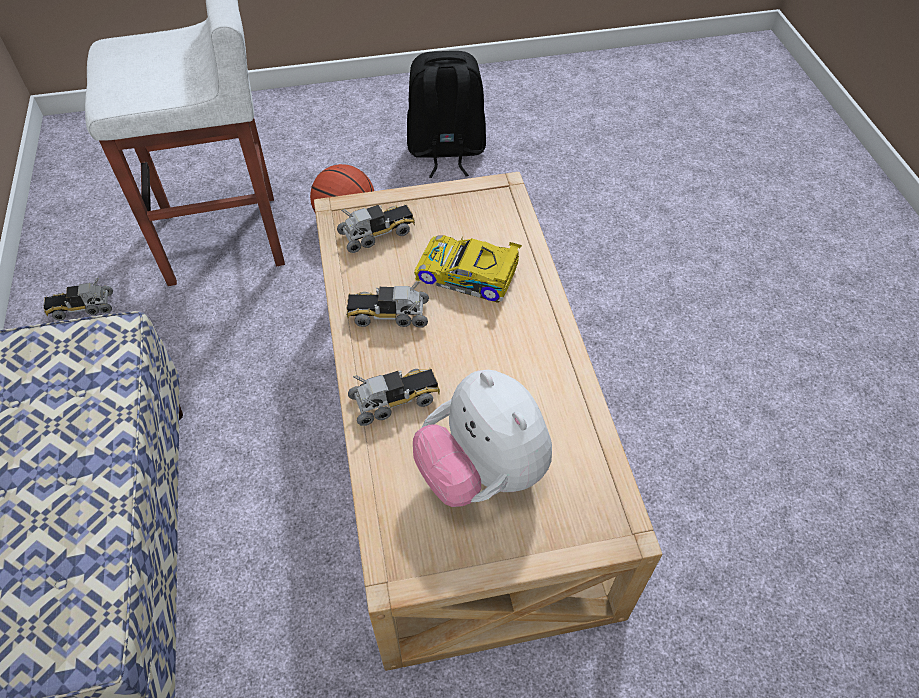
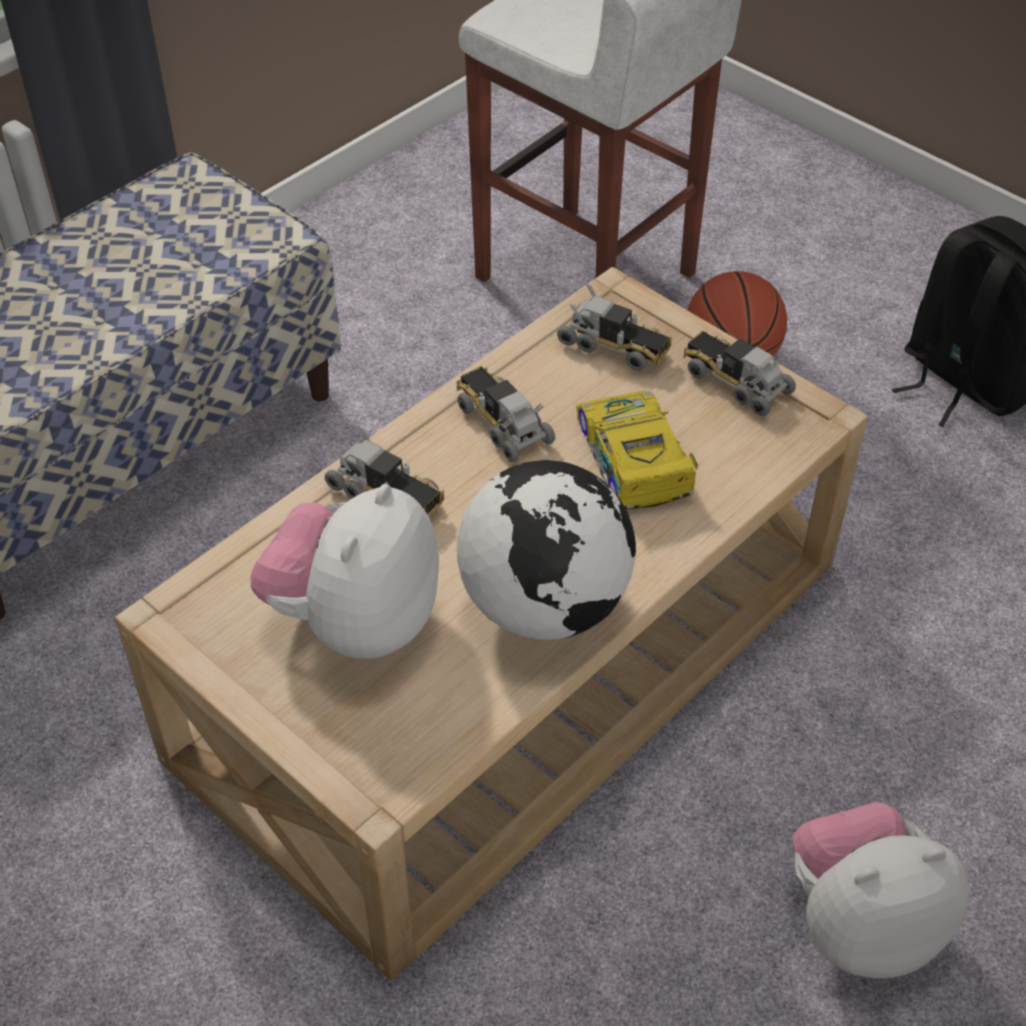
camera: 55 degrees right, 5 degrees down
toy truck [44,278,113,320] -> toy truck moved to [683,331,796,416]
none -> globe [457,460,636,639]
none -> plush toy [793,802,969,979]

